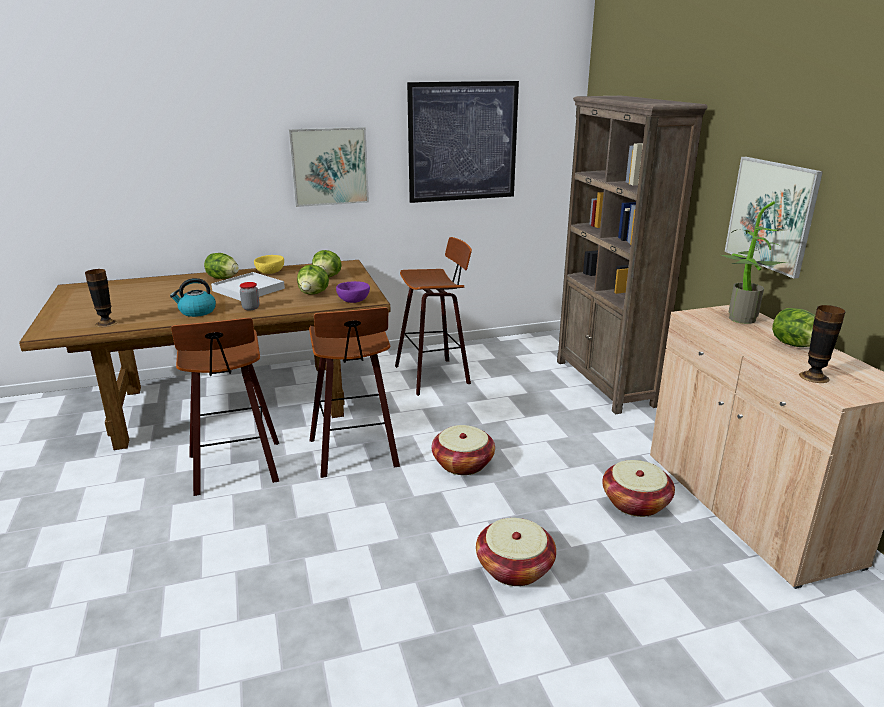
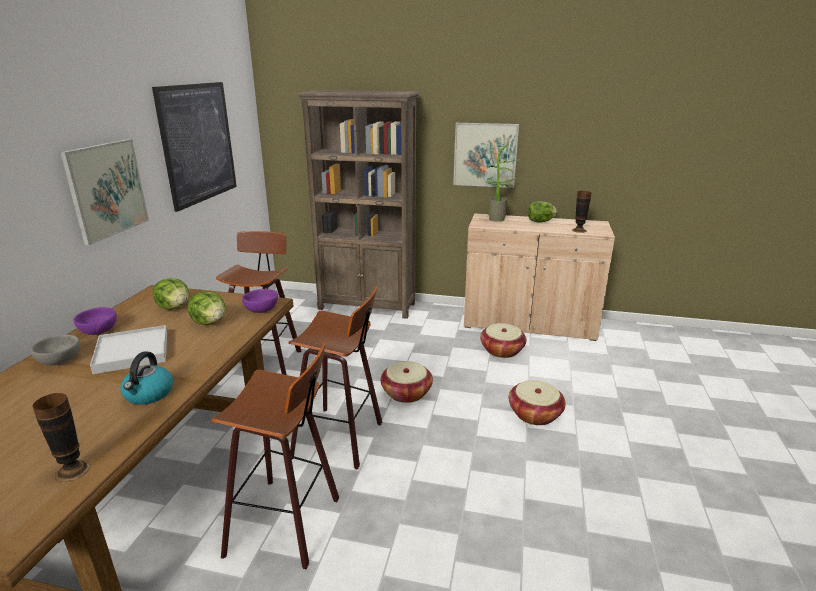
camera: 60 degrees left, 0 degrees up
lettuce [204,253,239,279] -> grey bowl [30,335,80,365]
jar [240,282,260,310] -> none
yellow bowl [254,255,284,274] -> purple bowl [74,307,117,335]

